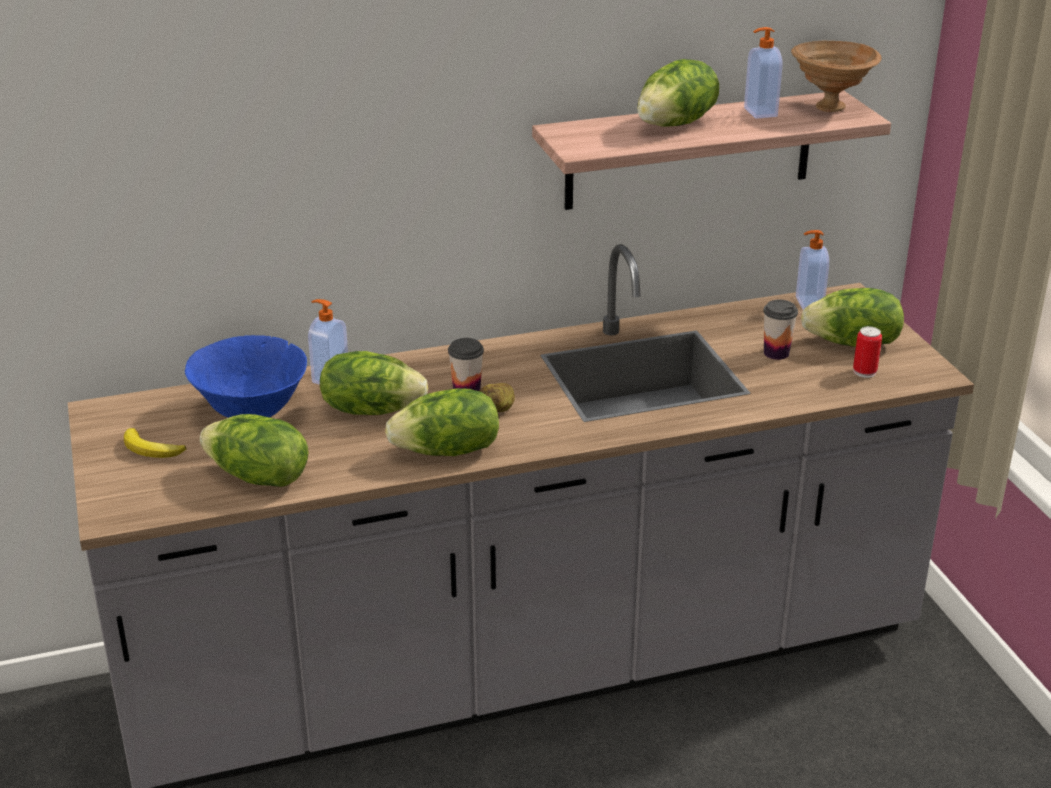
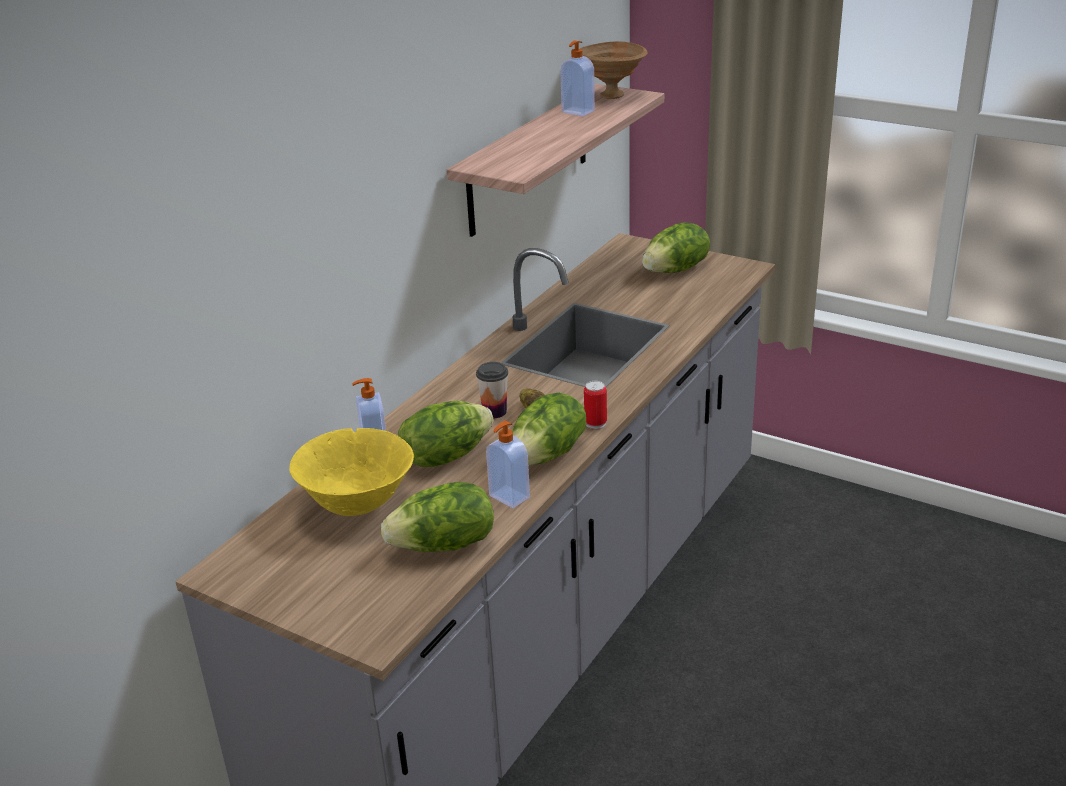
camera: 40 degrees left, 0 degrees up
banana [124,428,186,458] -> none
blue bowl [185,335,307,418] -> yellow bowl [289,428,414,516]
lettuce [637,59,719,127] -> none
cup [763,300,798,360] -> none
soap dispenser [796,230,829,309] -> soap dispenser moved to [486,421,530,508]
can [853,326,882,378] -> can moved to [584,381,607,429]

